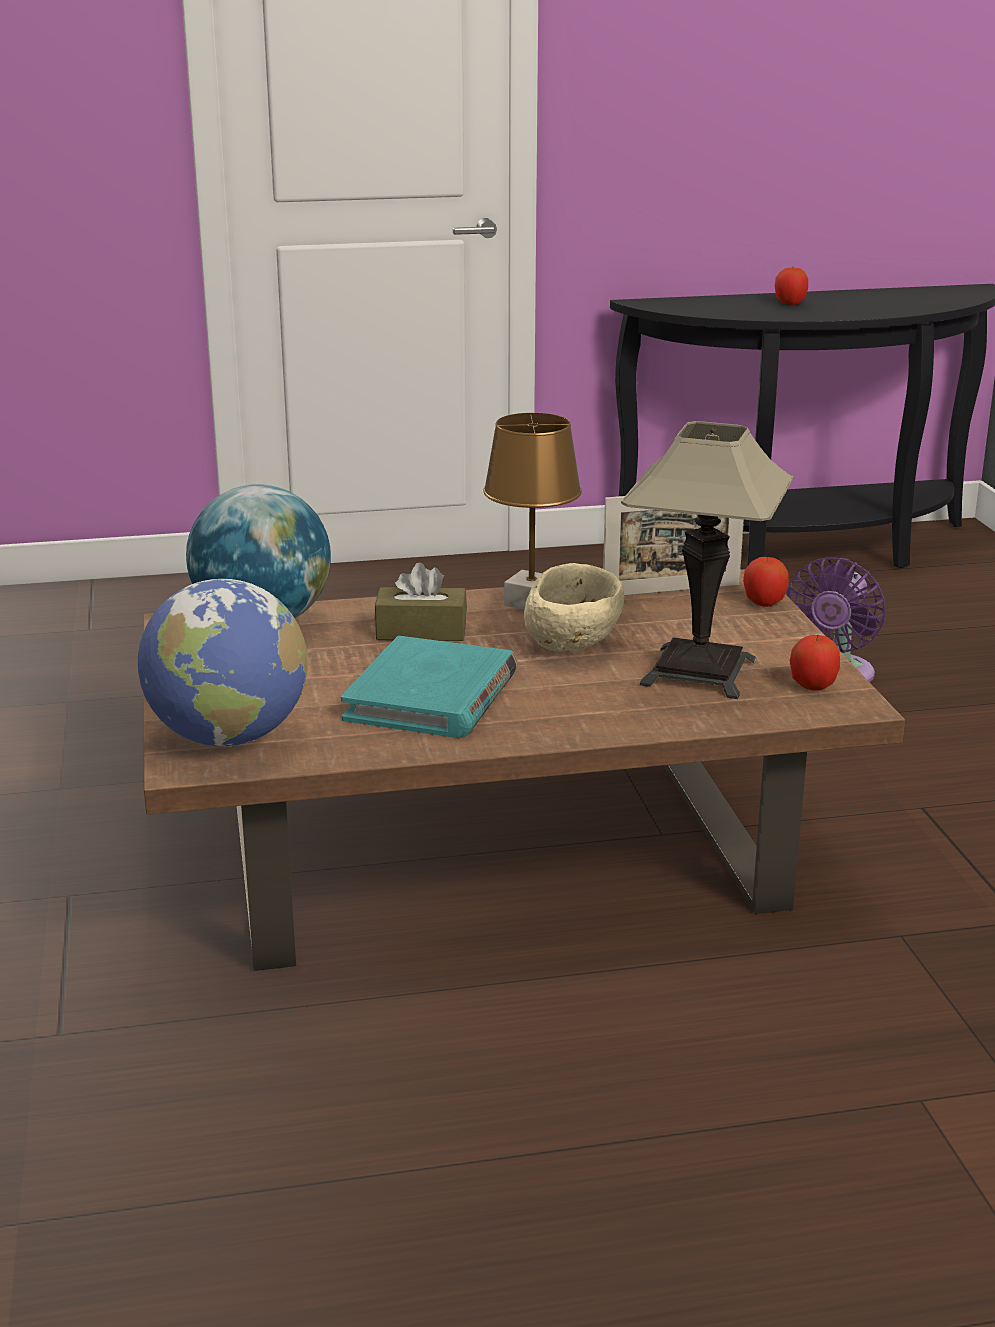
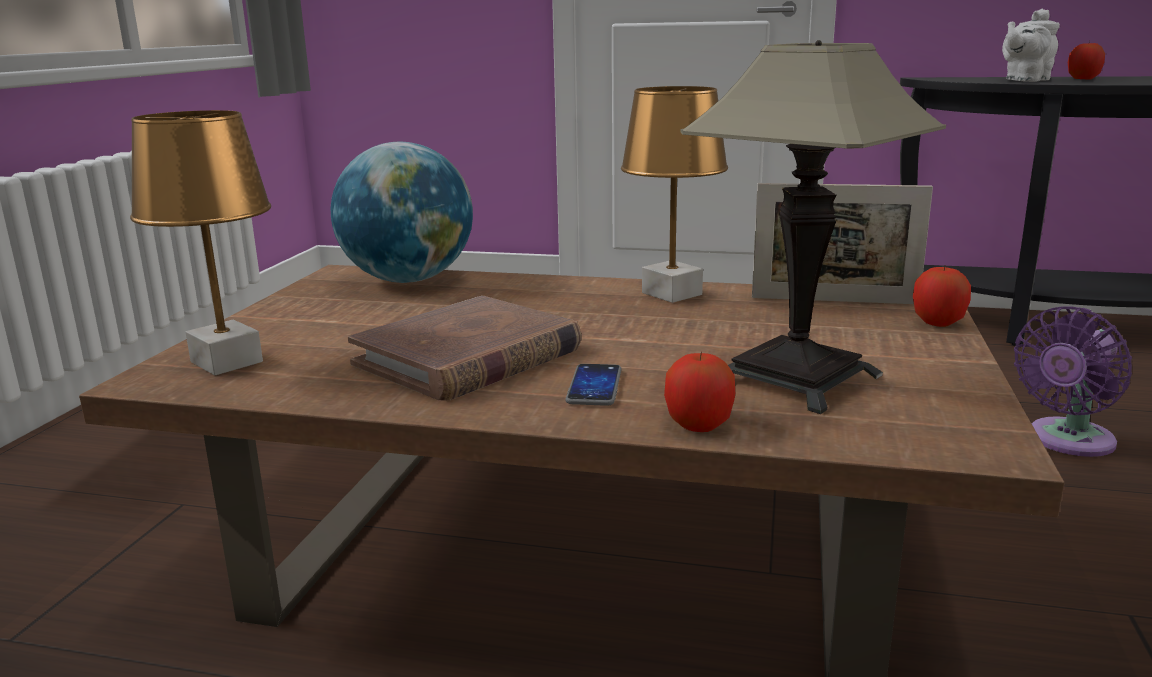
camera: 25 degrees right, 5 degrees down
globe [138,579,308,747] -> brown table lamp [130,110,271,375]
turquoise book [341,636,518,738] -> brown book [348,296,582,401]
brown tissue box [375,563,467,641] -> none
beige bowl [524,563,624,652] -> none
apple [790,635,840,691] -> apple moved to [664,351,735,432]
none -> phone [565,364,622,406]
none -> white teapot [1002,9,1060,82]

